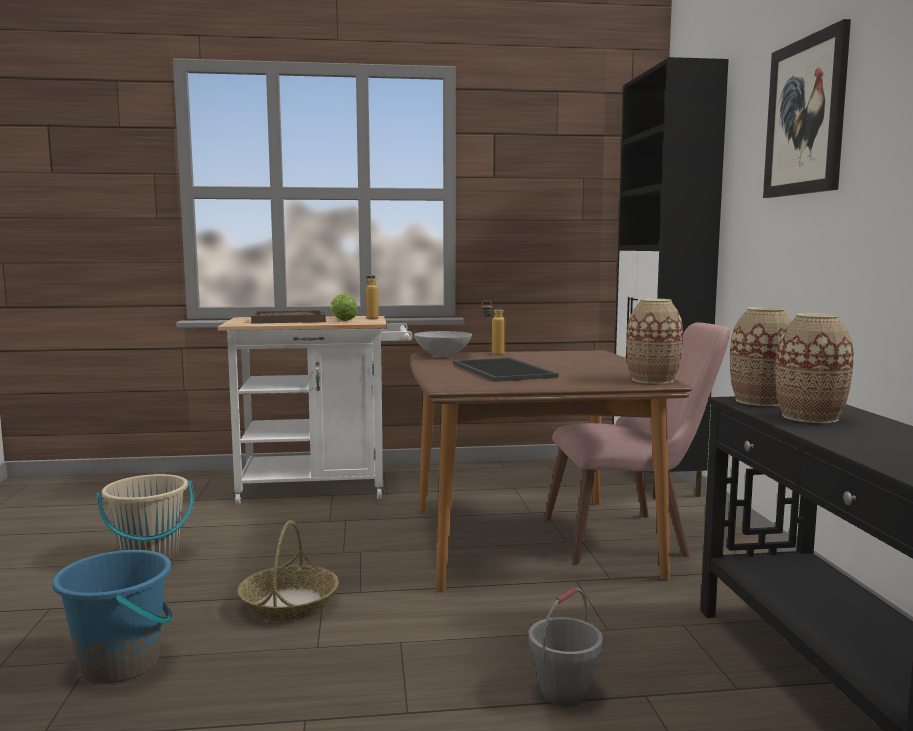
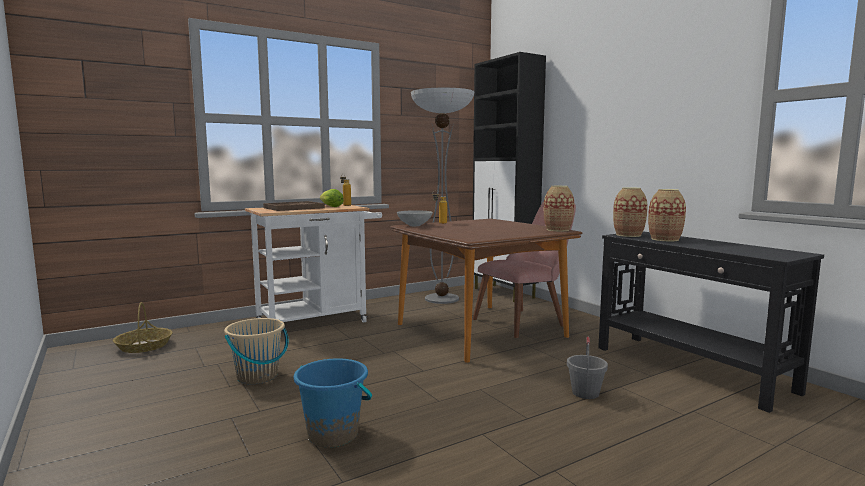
camera: 25 degrees left, 0 degrees up
basket [238,520,339,621] -> basket moved to [113,302,173,353]
tray [453,357,559,382] -> none
picture [763,19,851,198] -> none
none -> floor lamp [411,88,474,304]

